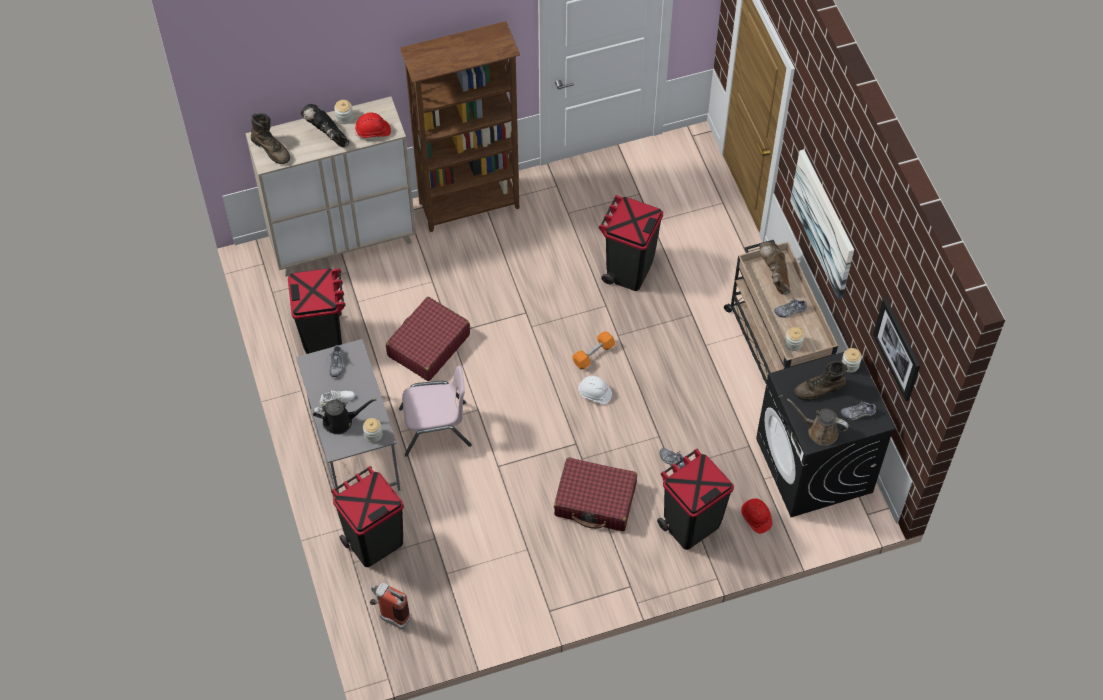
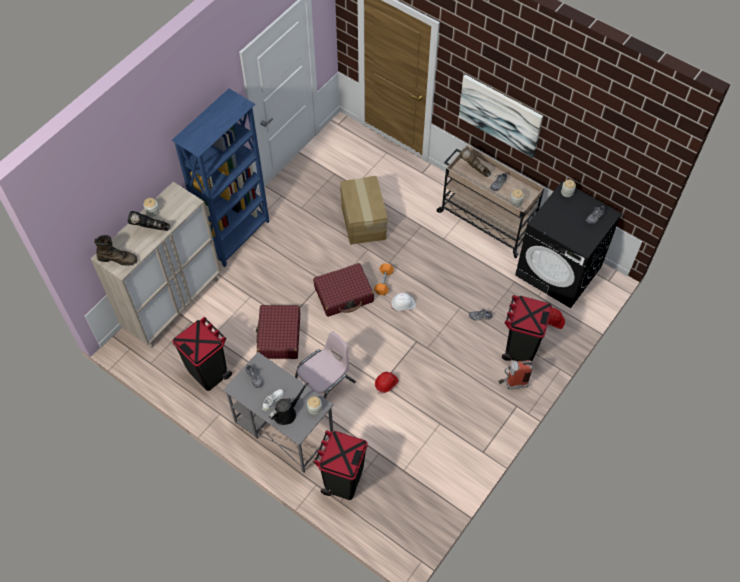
camera: 35 degrees left, 0 degrees up
red hard hat [355,112,391,139] -> red hard hat moved to [375,372,399,394]
fire extinguisher [370,583,412,630] -> fire extinguisher moved to [498,360,533,390]
brown bookcase [400,21,520,232] -> blue bookcase [171,89,270,267]
red suitcase [554,457,637,531] -> red suitcase moved to [313,263,374,317]
black trash can [599,195,663,291] -> cardboard box [340,176,388,245]
brown watering can [787,398,849,446] -> none
brown boot [794,360,848,401] -> none
picture [873,298,920,401] -> none

